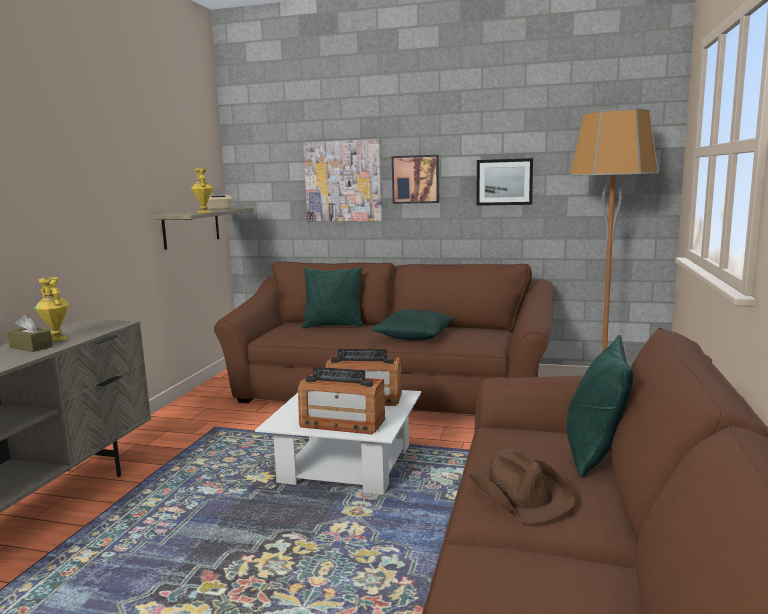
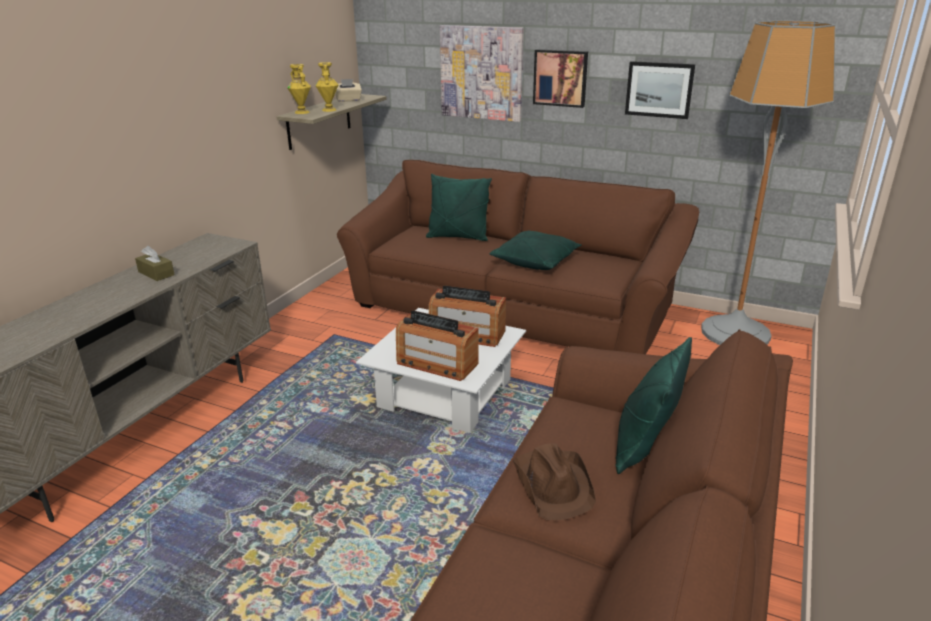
camera: 10 degrees right, 15 degrees up
yellow vase [34,277,70,341] -> yellow vase moved to [287,64,311,114]

